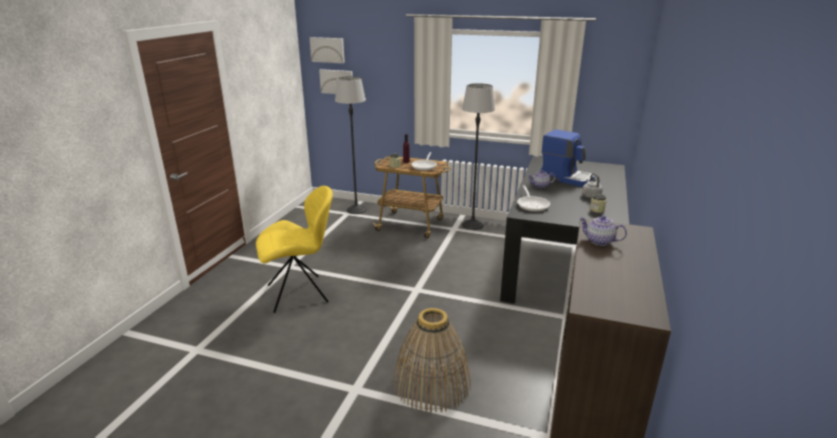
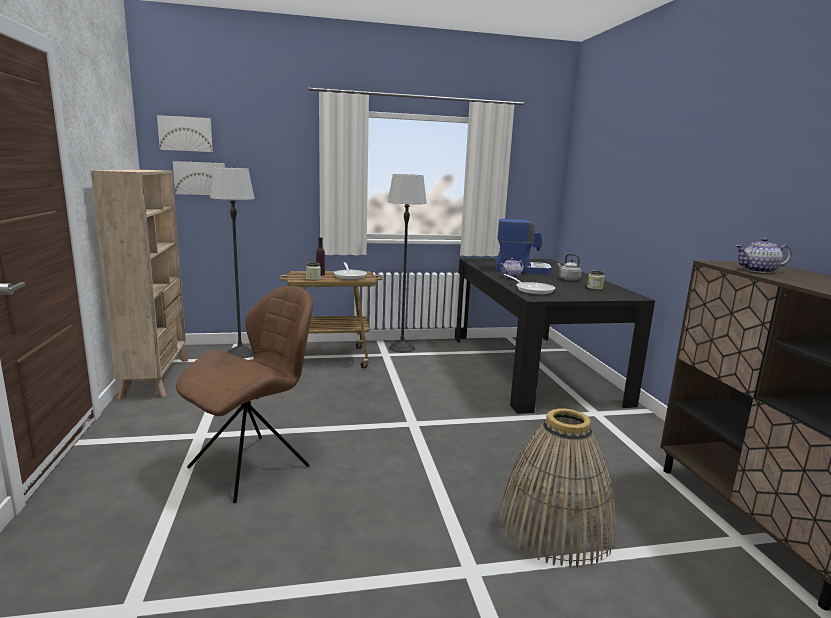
camera: 30 degrees left, 10 degrees down
yellow chair [256,186,333,313] -> brown chair [176,286,313,503]
none -> beige bookcase [91,169,188,399]

